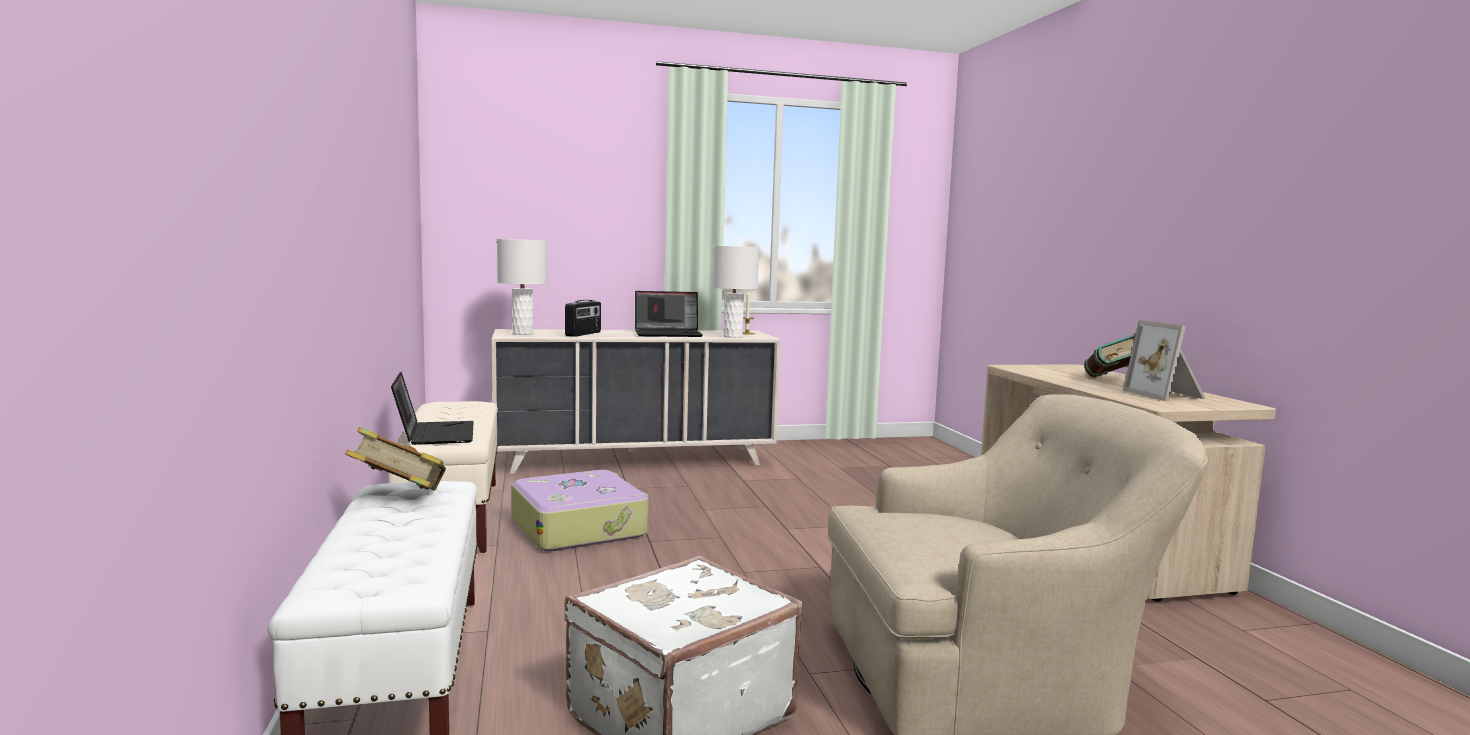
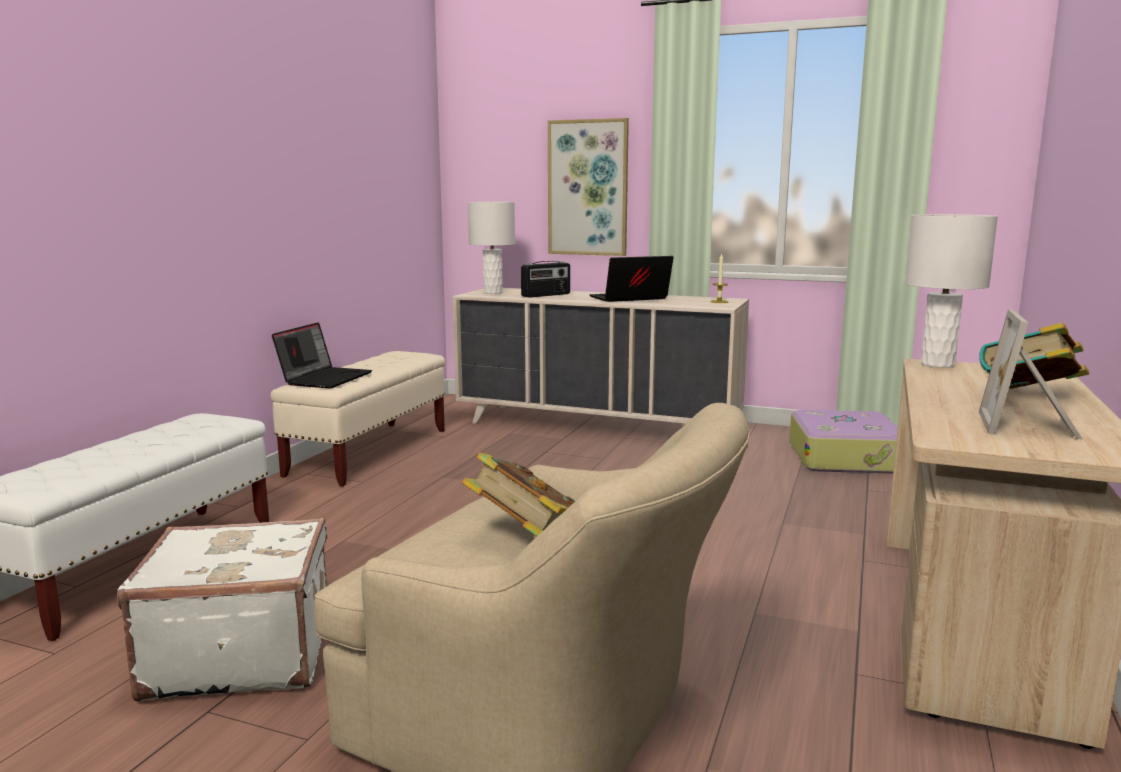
camera: 35 degrees right, 5 degrees up
book [345,427,446,491] -> book moved to [462,453,575,536]
suitcase [511,470,649,551] -> suitcase moved to [789,410,898,474]
laptop [635,291,703,337] -> laptop turned 135 degrees clockwise [589,256,674,302]
white table lamp [711,246,759,338] -> white table lamp moved to [905,214,998,368]
none -> picture [548,118,629,256]

